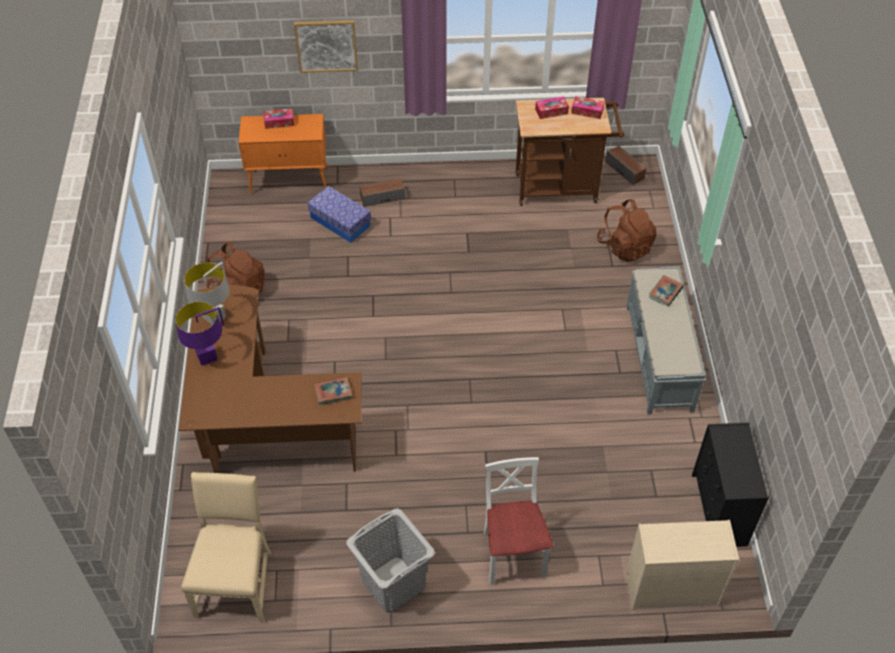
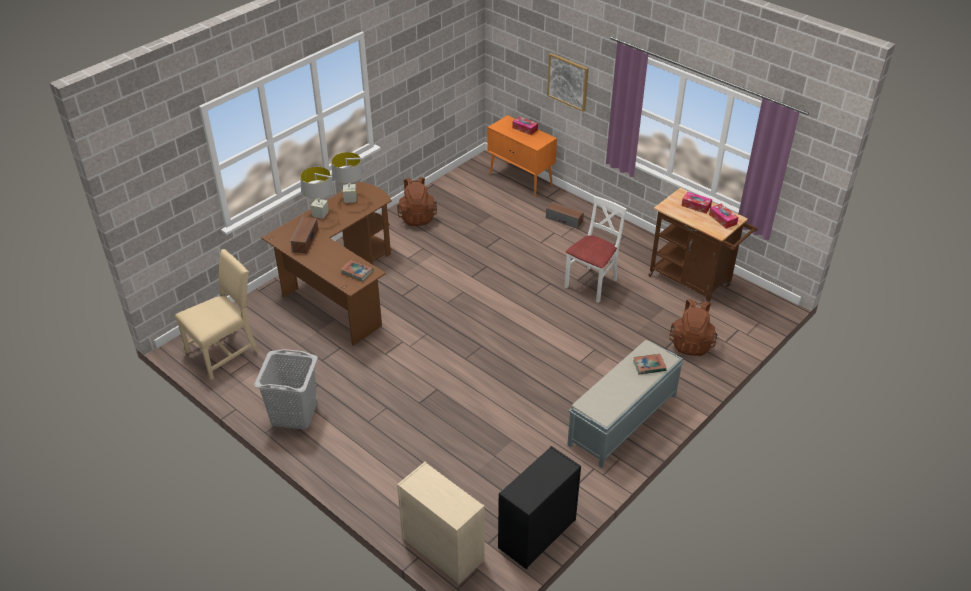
camera: 45 degrees right, 10 degrees down
purple table lamp [176,302,224,366] -> grey table lamp [300,167,334,219]
storage box [307,186,371,243] -> none
white chair [484,457,553,585] -> white chair moved to [564,196,627,303]
speaker [605,146,647,185] -> speaker moved to [290,217,318,253]

